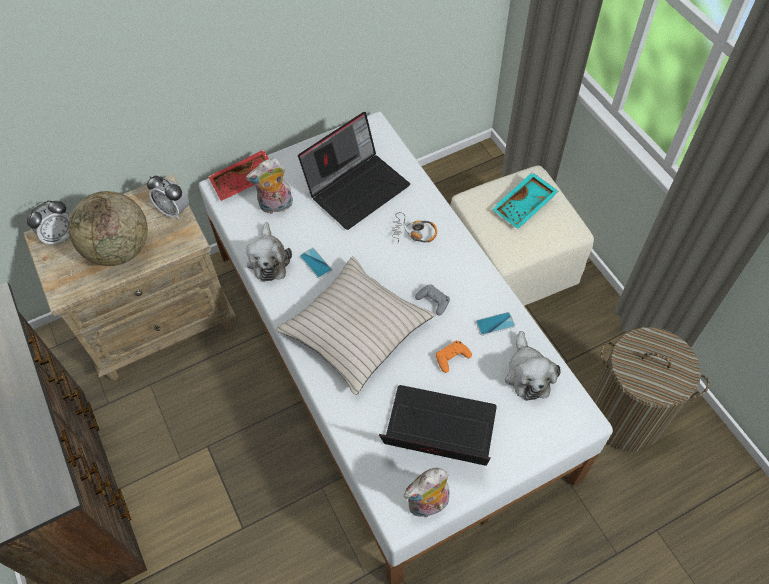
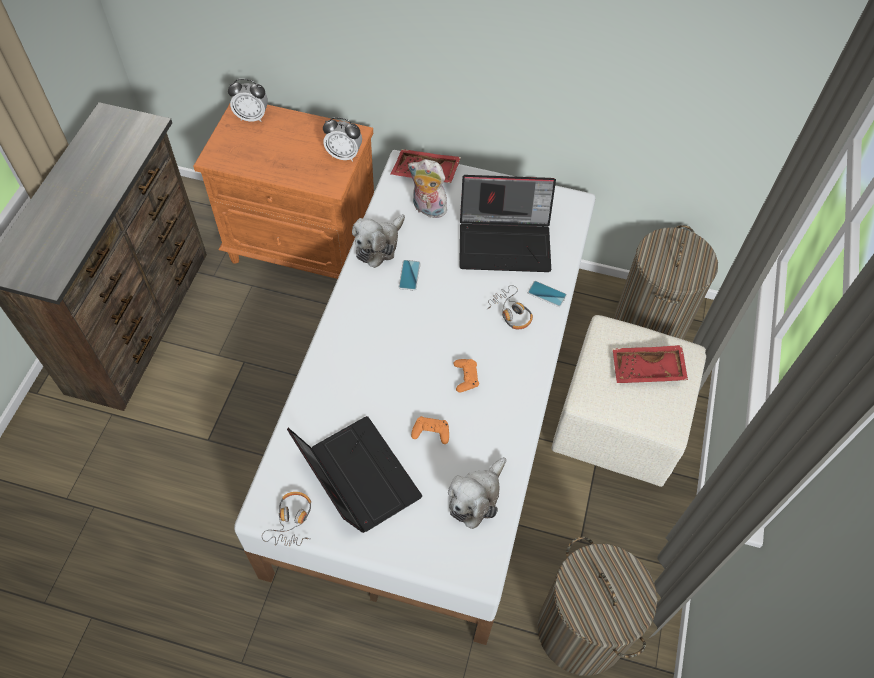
camera: 40 degrees right, 0 degrees up
beige nightstand [23,175,236,381] -> orange nightstand [193,104,374,279]
globe [69,191,148,266] -> none
alarm clock [147,175,189,219] -> alarm clock turned 60 degrees counterclockwise [323,117,362,162]
beige pillow [276,257,435,395] -> none
plush toy [404,468,449,519] -> headphones [262,492,311,546]
grey game controller [415,284,450,316] -> orange game controller [453,359,479,392]
phone [475,312,515,336] -> phone moved to [528,281,567,307]
turquoise tray [492,172,559,229] -> red tray [613,345,688,383]
none -> laundry basket [614,225,718,340]

